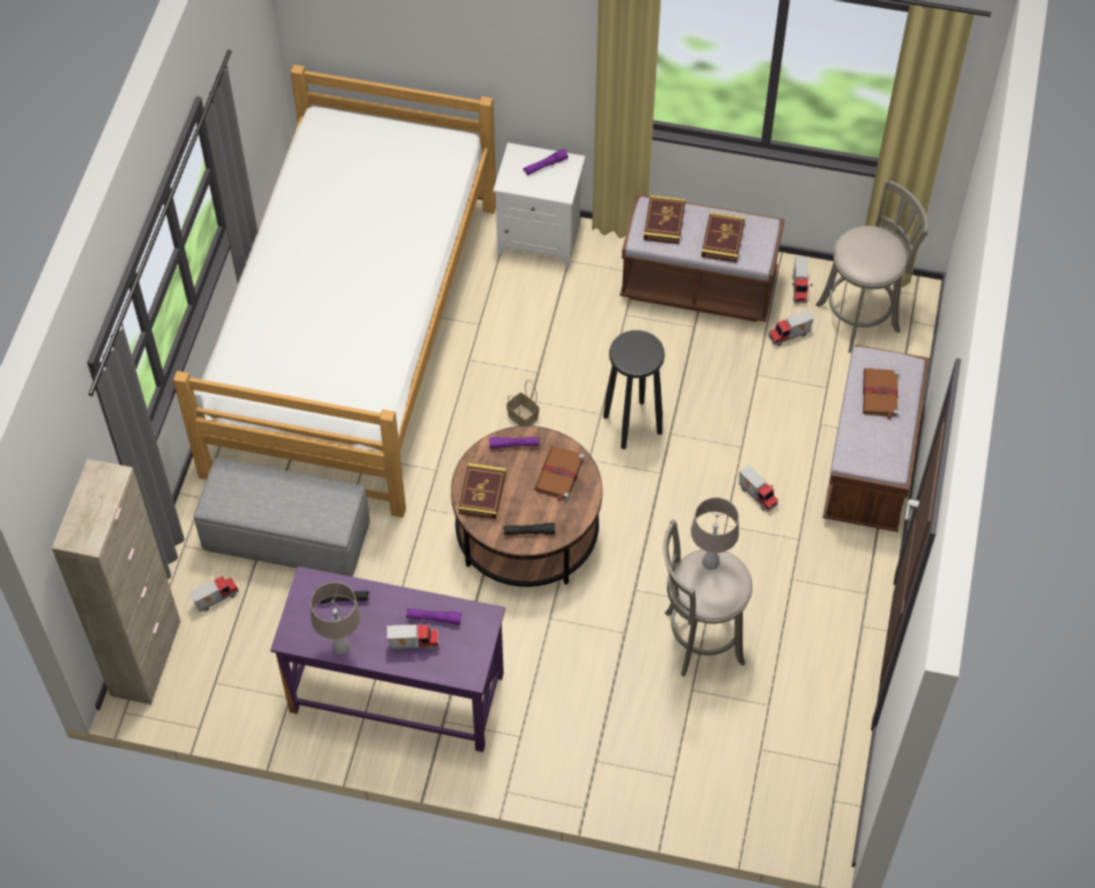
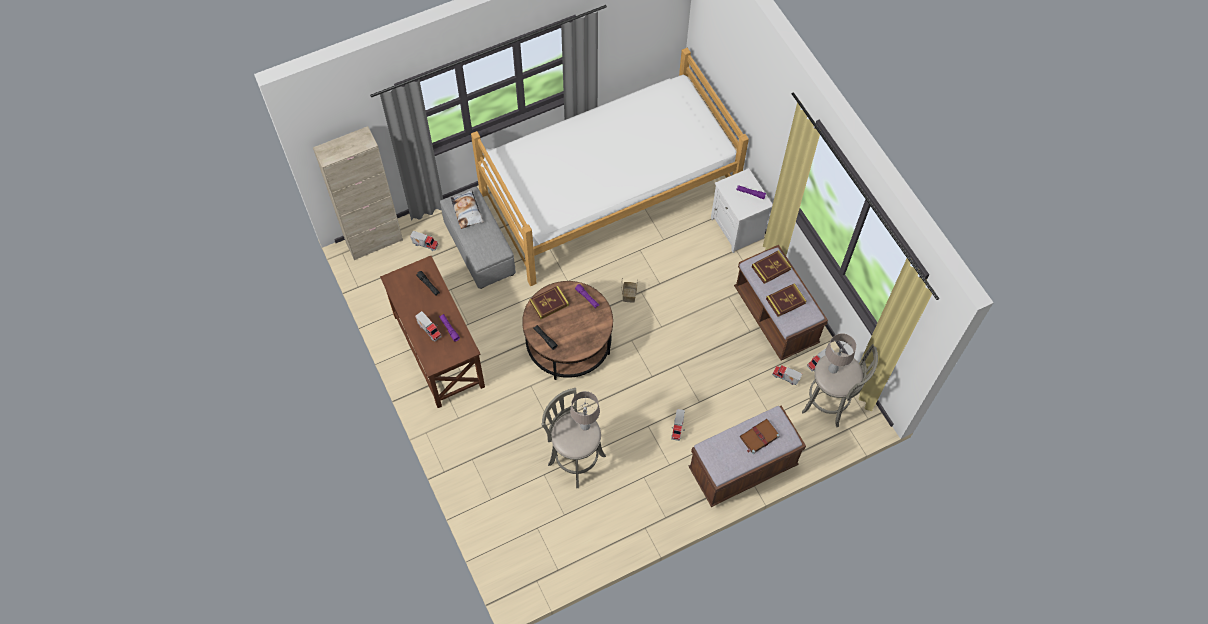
camera: 50 degrees right, 5 degrees up
purple desk [270,566,505,752] -> brown desk [380,256,485,408]
beige table lamp [311,582,361,655] -> beige table lamp moved to [825,333,856,374]
brown book [534,446,584,502] -> none
black stool [603,330,665,449] -> none
none -> pillow [451,190,483,229]

